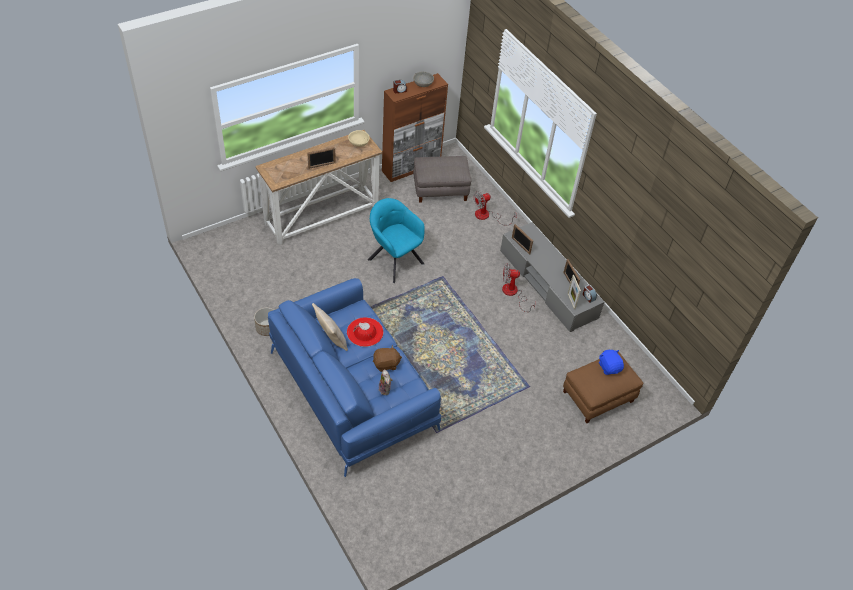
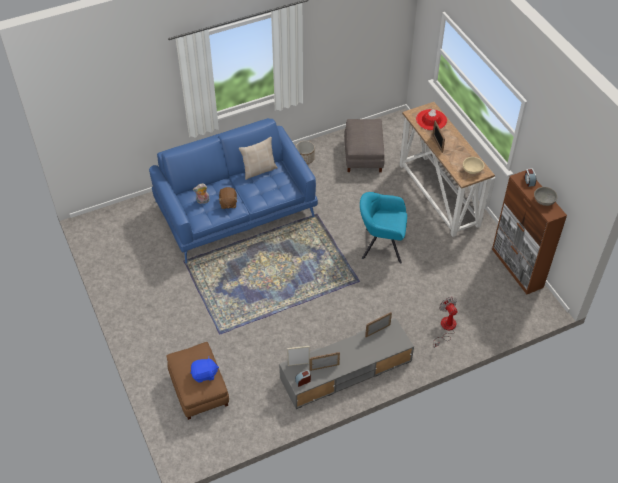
camera: 100 degrees right, 0 degrees up
red hat [347,317,383,347] -> red hat moved to [416,109,447,130]
turquoise armchair [368,198,425,283] -> turquoise armchair turned 135 degrees counterclockwise [360,192,407,263]
grey ottoman [413,156,472,203] -> grey ottoman moved to [345,119,385,172]
fan [502,264,535,312] -> none

